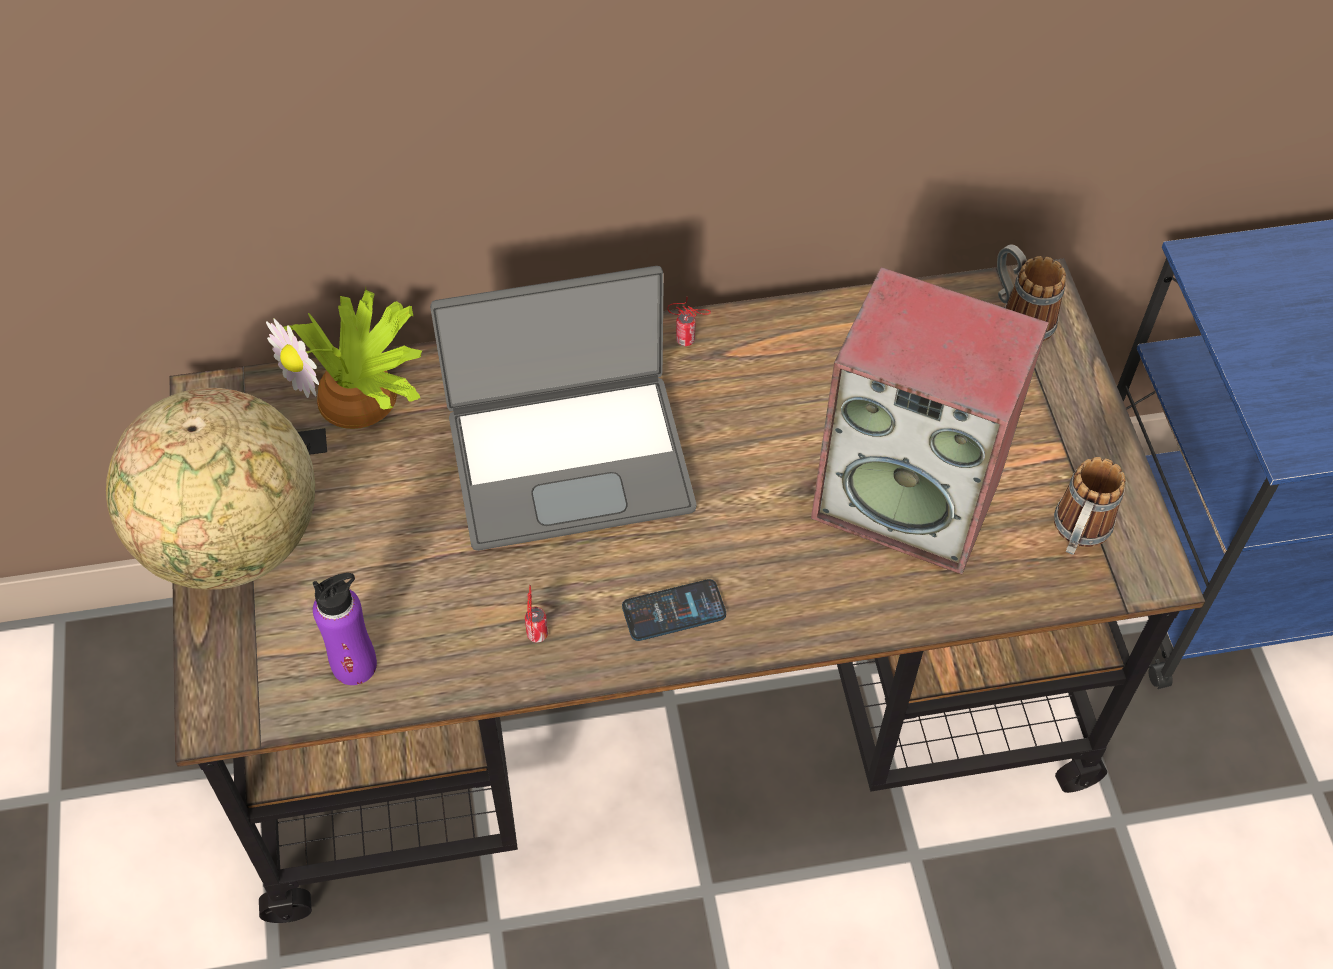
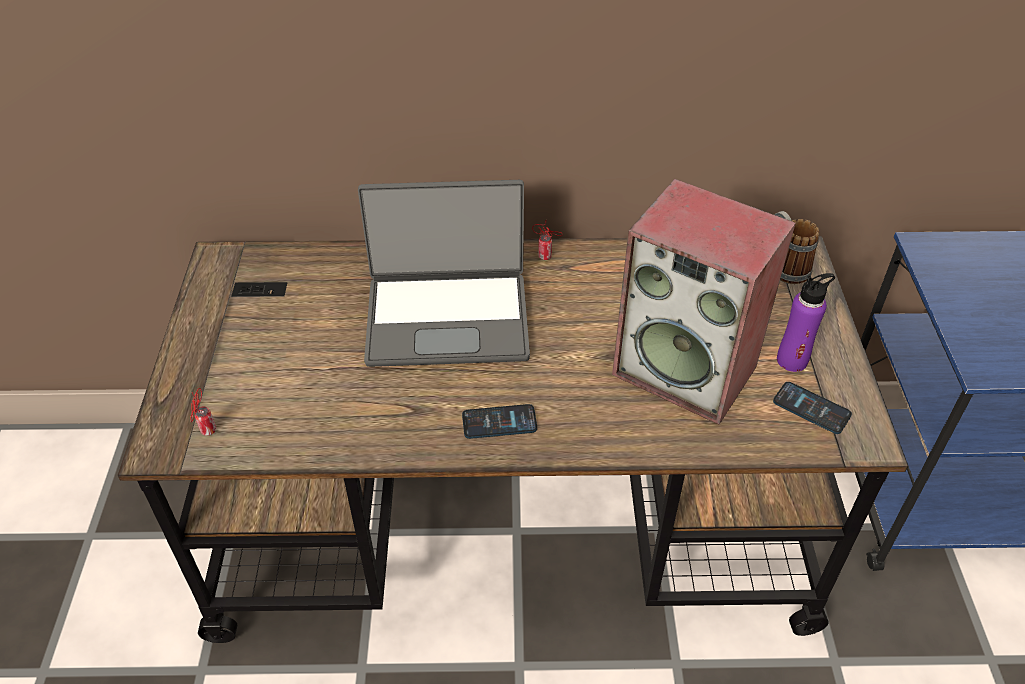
camera: 10 degrees right, 10 degrees down
globe [106,388,315,590] -> none
potted plant [266,288,422,429] -> none
purple bottle [313,573,377,685] -> purple bottle moved to [777,273,835,372]
can [525,585,548,643] -> can moved to [190,388,216,436]
mug [1054,457,1126,555] -> phone [773,382,852,434]

